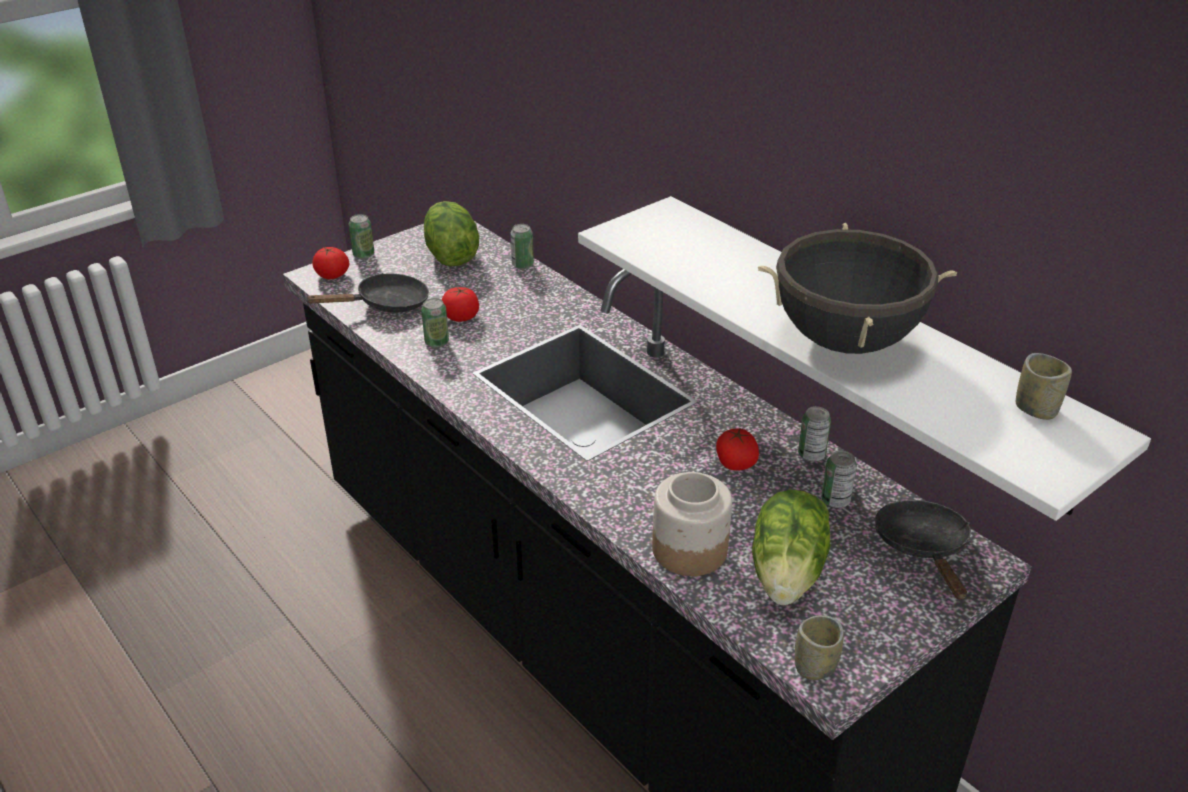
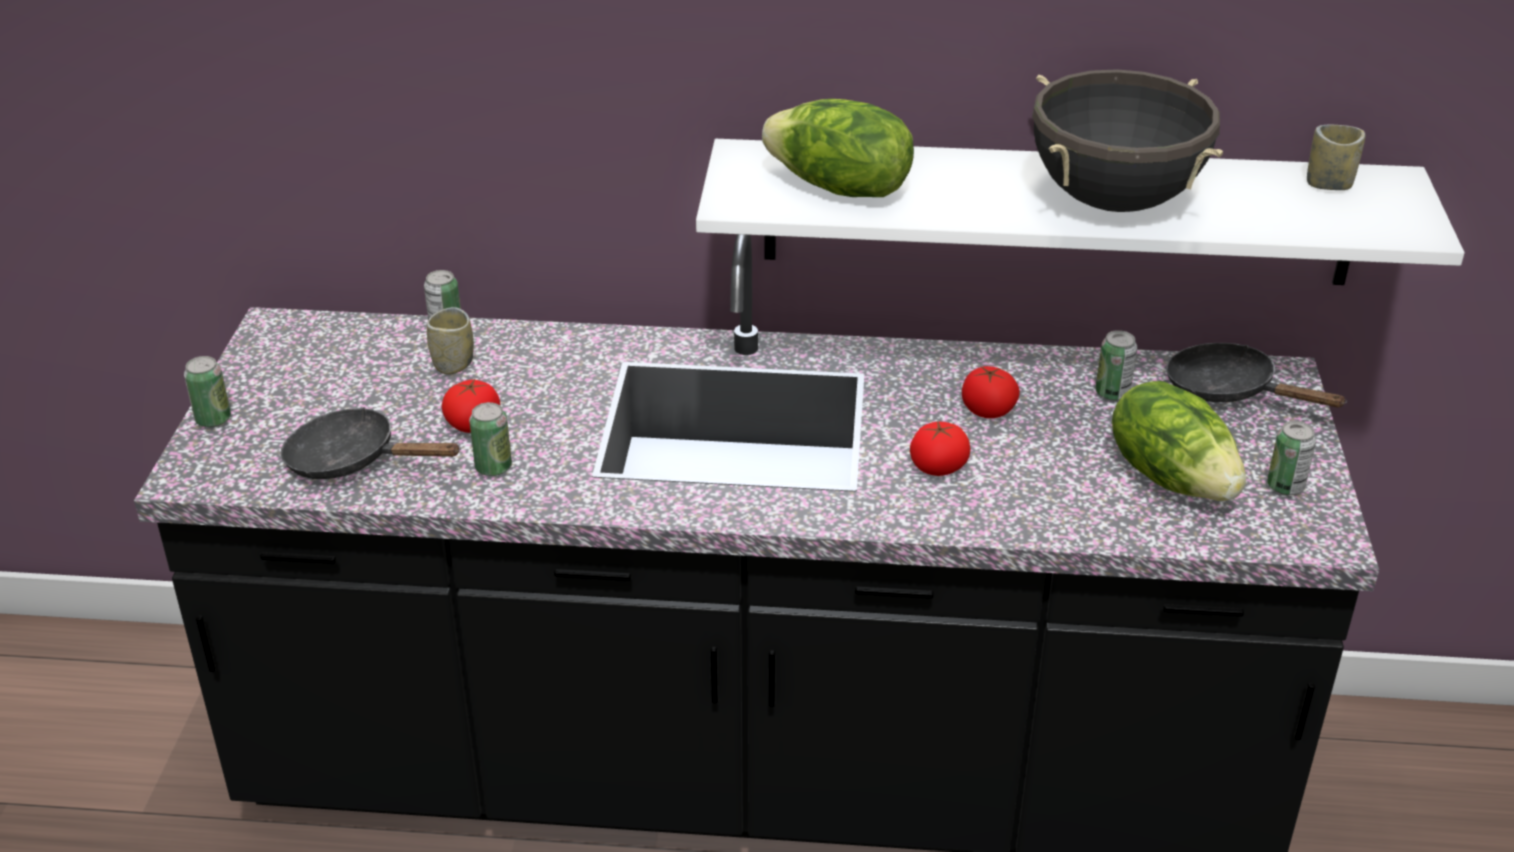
camera: 45 degrees left, 0 degrees up
black frying pan [305,273,429,312] -> black frying pan turned 90 degrees counterclockwise [281,407,461,479]
tomato [312,247,349,279] -> tomato moved to [910,421,971,476]
lettuce [424,201,479,267] -> lettuce moved to [762,99,914,197]
jar [652,472,732,576] -> none
cup [795,615,844,680] -> cup moved to [427,307,474,375]
can [798,406,831,462] -> can moved to [1267,421,1316,495]

